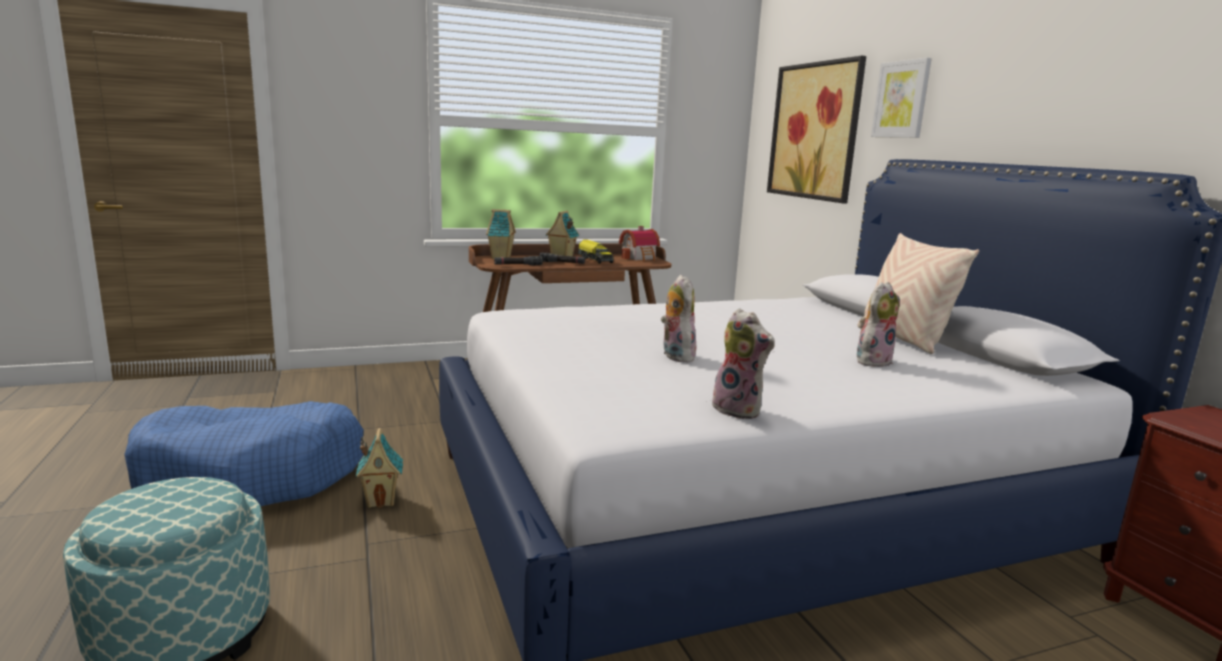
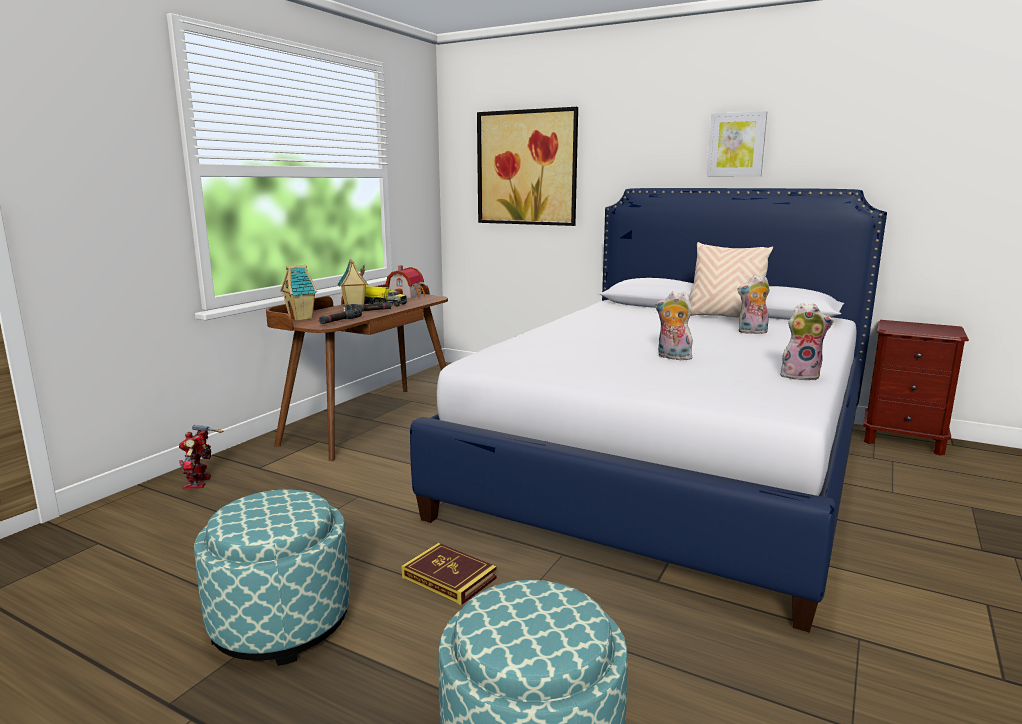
camera: 40 degrees left, 0 degrees up
blue dog bed [124,401,364,506] -> ottoman [194,490,350,666]
toy house [356,428,403,508] -> book [402,543,497,605]
plush toy [856,282,900,367] -> plush toy turned 105 degrees counterclockwise [738,275,770,334]
picture [871,58,932,138] -> picture moved to [707,111,767,176]
none -> toy robot [179,425,223,489]

